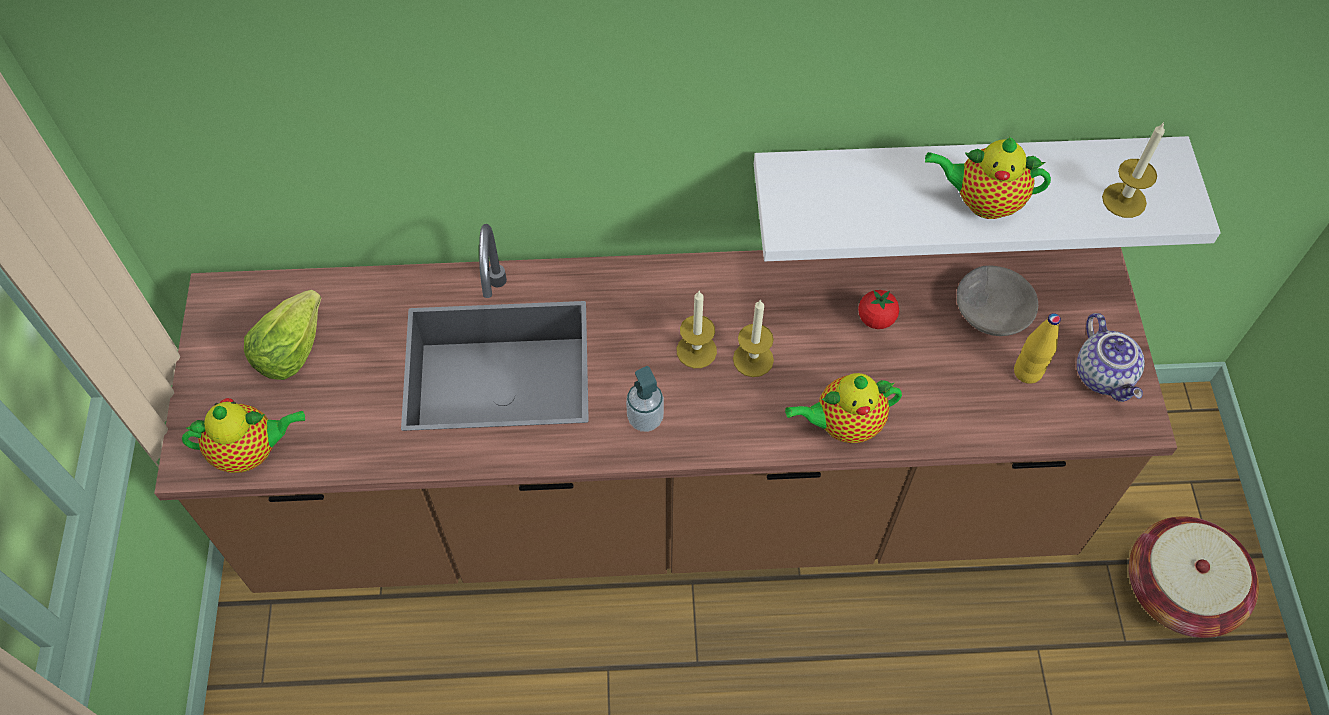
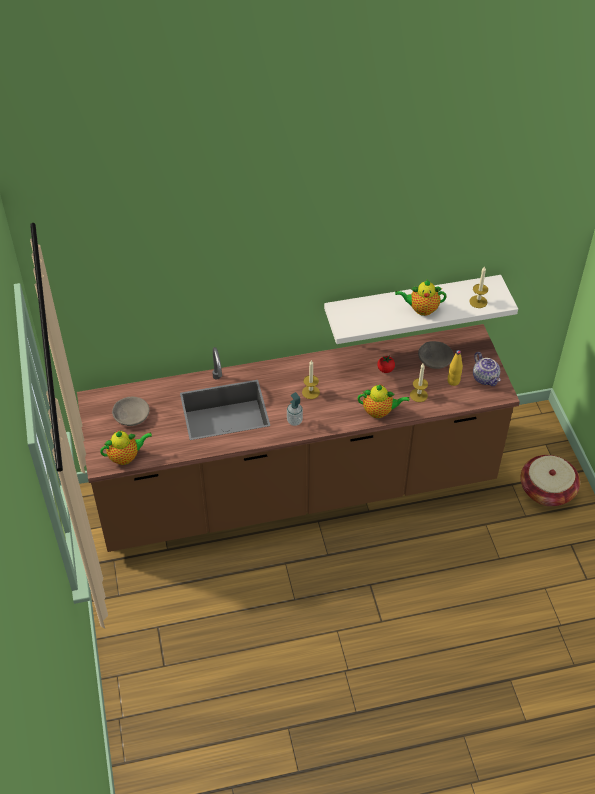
camera: 10 degrees left, 10 degrees down
lettuce [244,290,321,380] -> grey bowl [112,397,150,426]
candle [733,299,774,377] -> candle moved to [410,364,428,402]
teapot [785,373,902,443] -> teapot turned 150 degrees counterclockwise [358,384,409,418]

